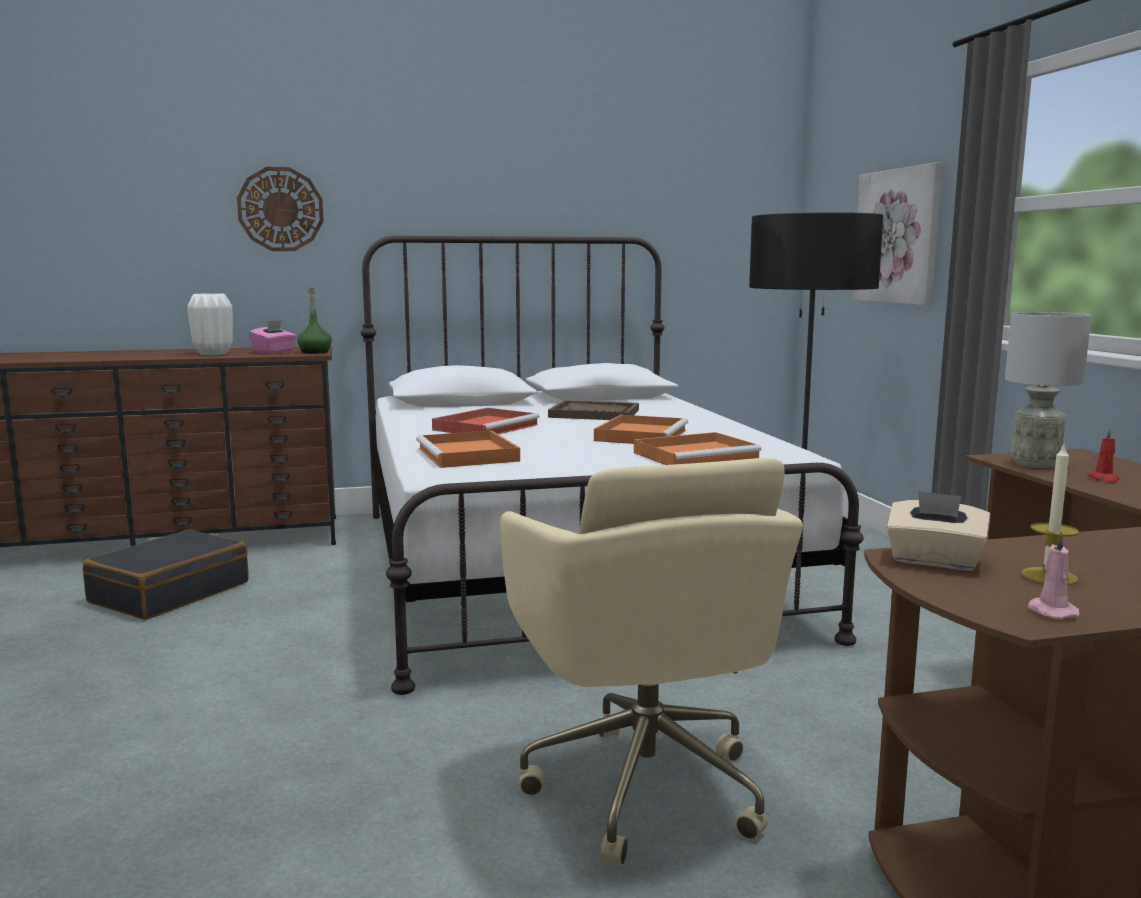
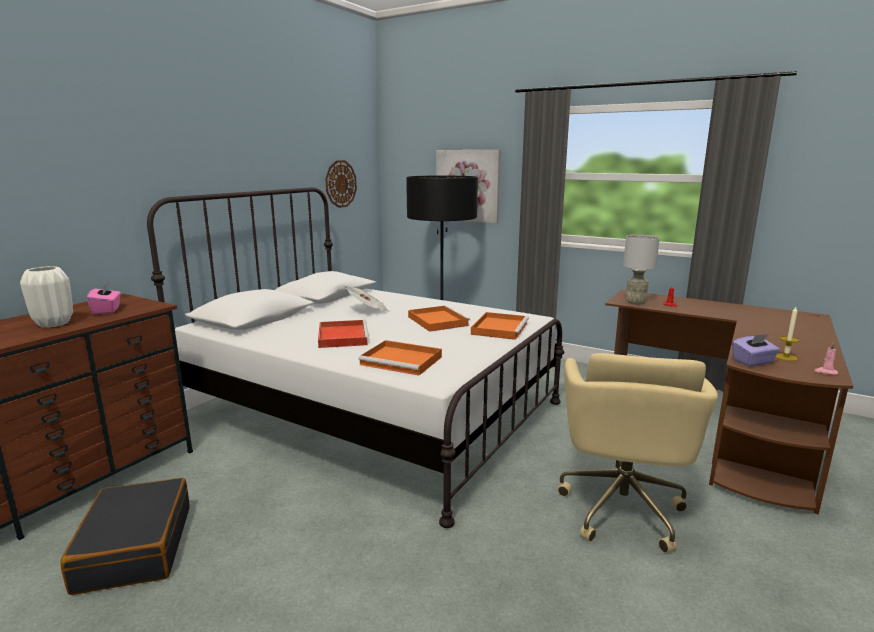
camera: 45 degrees left, 5 degrees up
wall clock [237,167,324,251] -> wall clock moved to [325,160,357,208]
green bottle [297,288,332,354] -> none
beige office chair [500,458,803,866] -> beige office chair turned 75 degrees clockwise [558,353,718,553]
brown tray [548,400,639,420] -> newspaper [343,286,390,312]
beige tissue box [886,490,990,571] -> purple tissue box [732,334,780,366]

